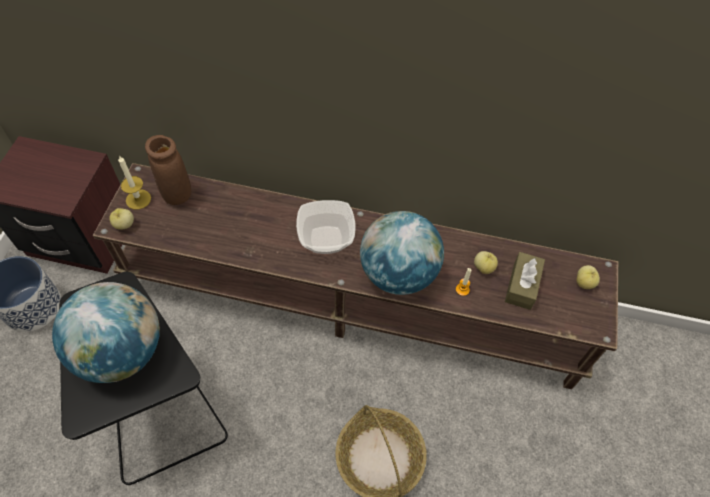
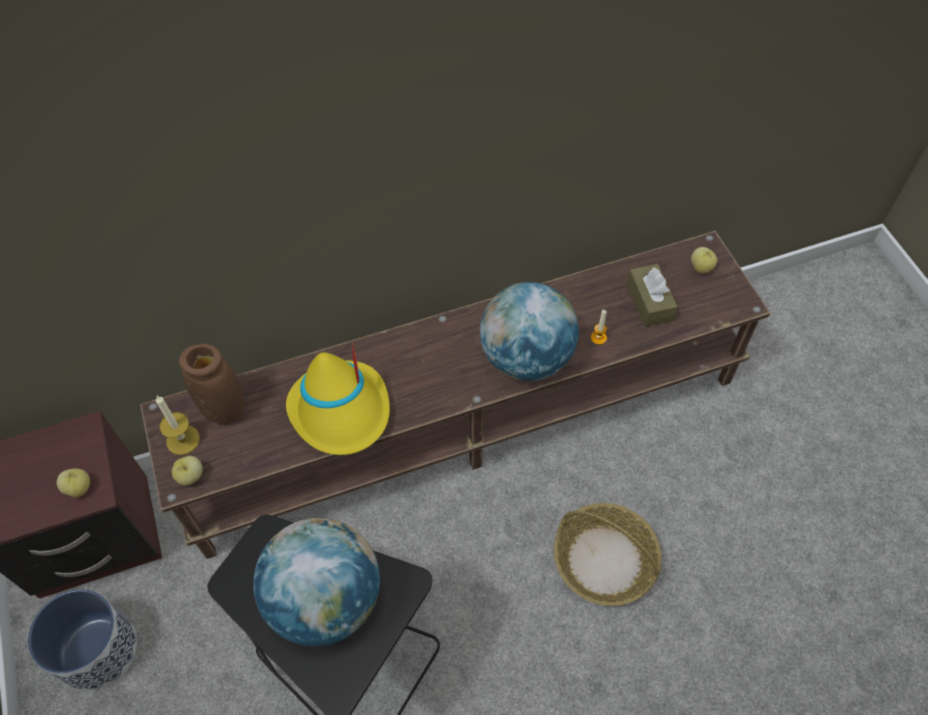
camera: 30 degrees left, 0 degrees up
bowl [296,200,355,254] -> none
apple [474,251,498,274] -> apple moved to [57,469,90,497]
none -> yellow hat [286,342,390,455]

